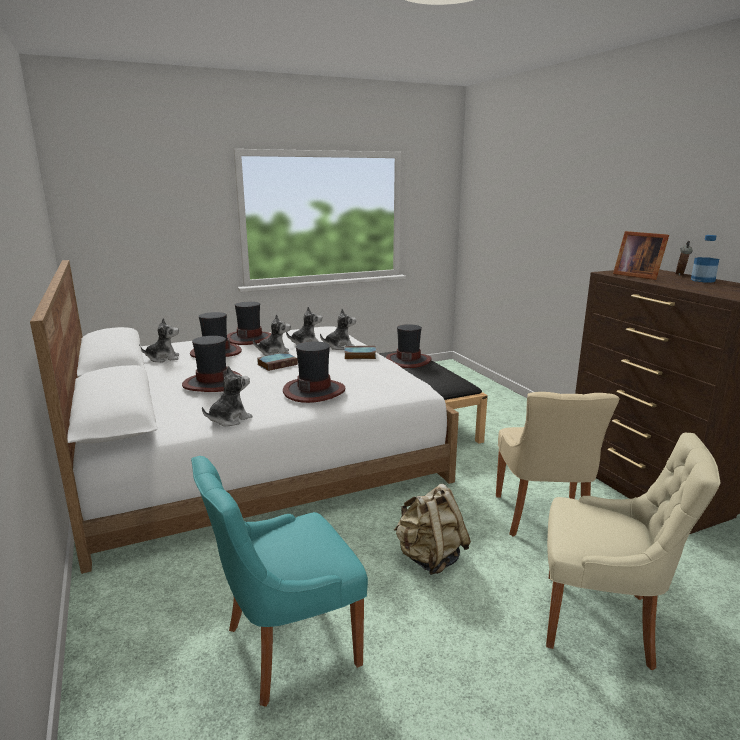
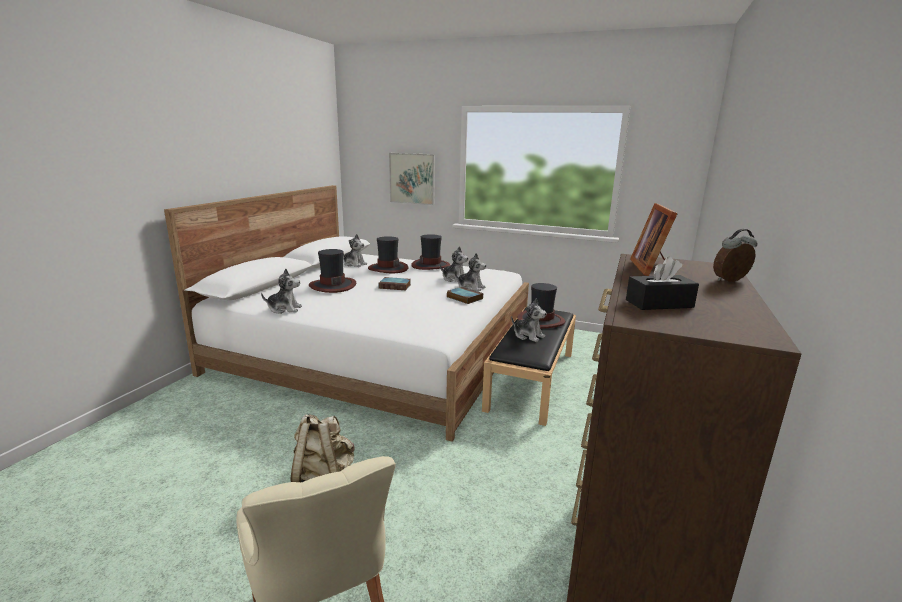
camera: 45 degrees right, 0 degrees up
turquoise chair [191,456,368,707] -> none
plush toy [253,314,291,356] -> plush toy moved to [511,298,547,342]
hat [283,341,346,403] -> none
beige chair [496,392,620,537] -> none
bottle [691,235,719,282] -> none
none -> picture [389,153,435,205]
none -> black tissue box [626,256,699,310]

